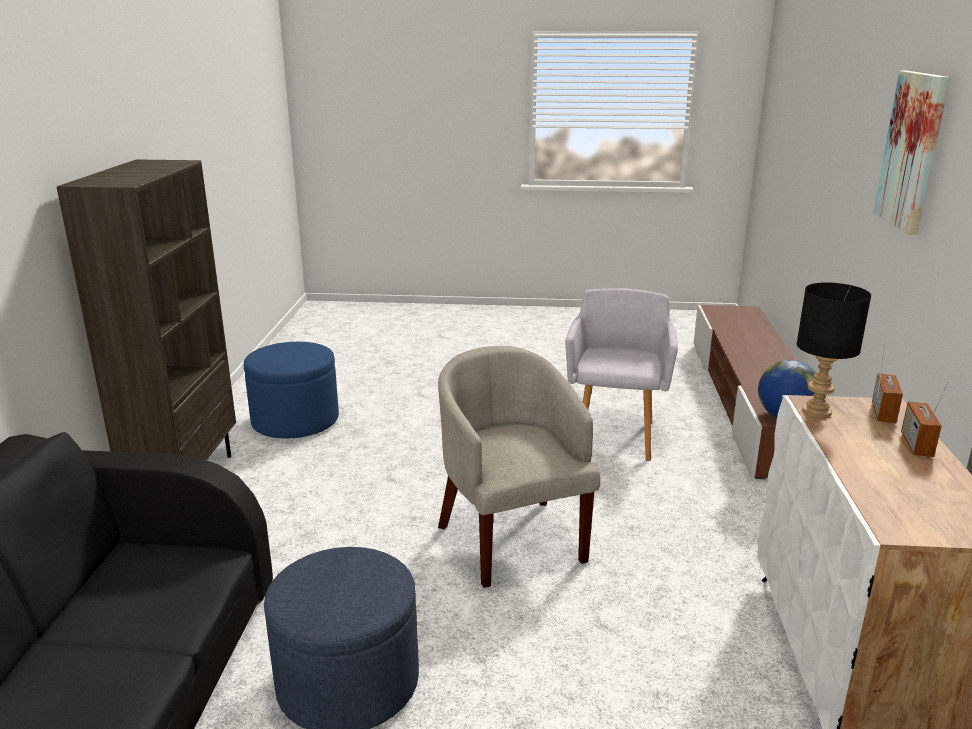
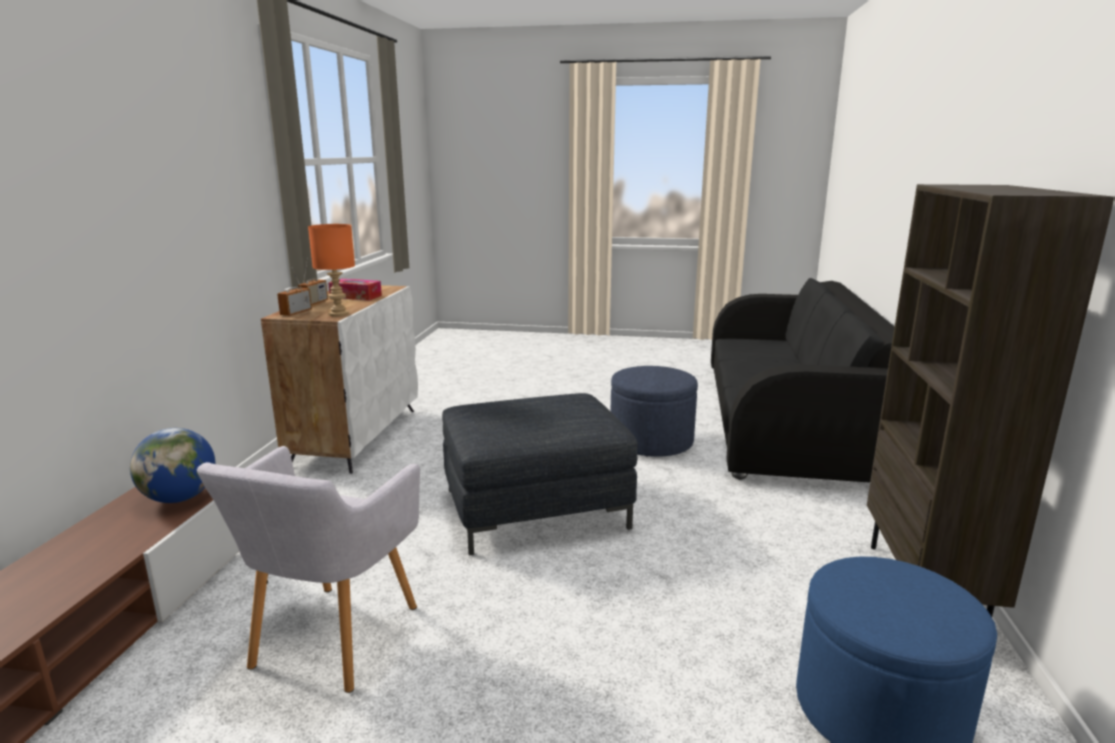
camera: 175 degrees left, 5 degrees down
beige armchair [438,346,601,588] -> grey ottoman [442,393,638,555]
black table lamp [797,282,871,418] -> orange table lamp [308,224,355,317]
picture [873,71,950,235] -> none
none -> tissue box [328,279,382,301]

